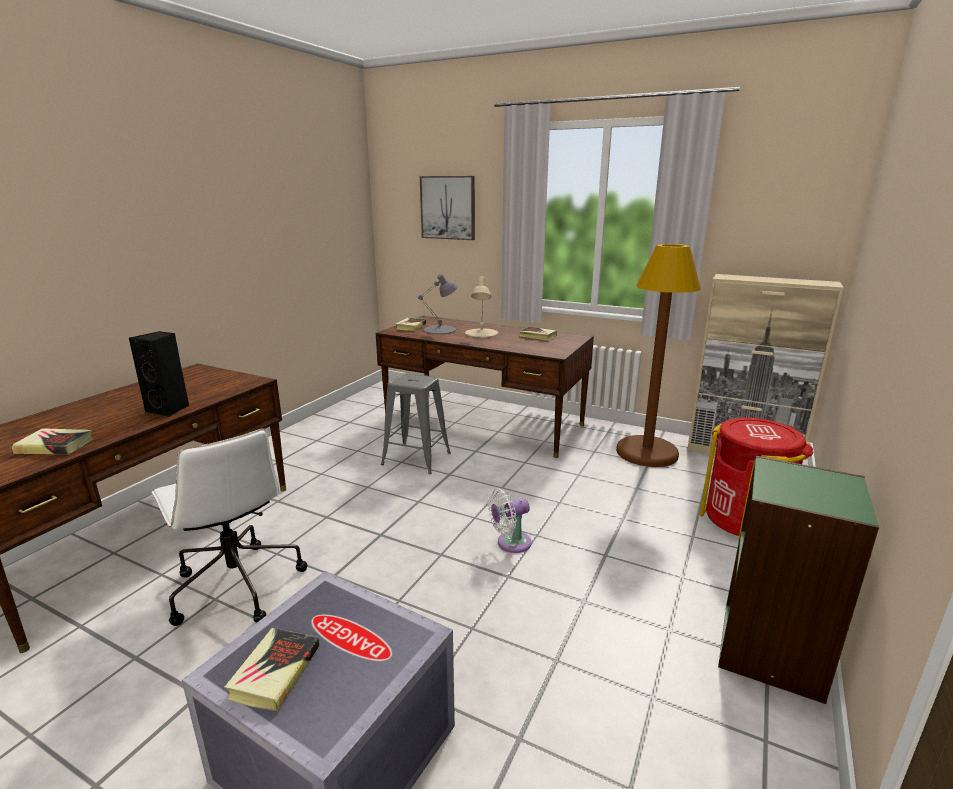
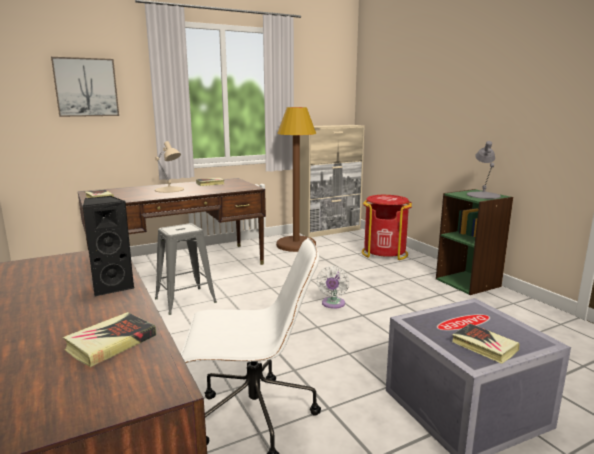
camera: 55 degrees left, 5 degrees down
grey table lamp [418,274,458,334] -> grey table lamp moved to [467,141,501,199]

